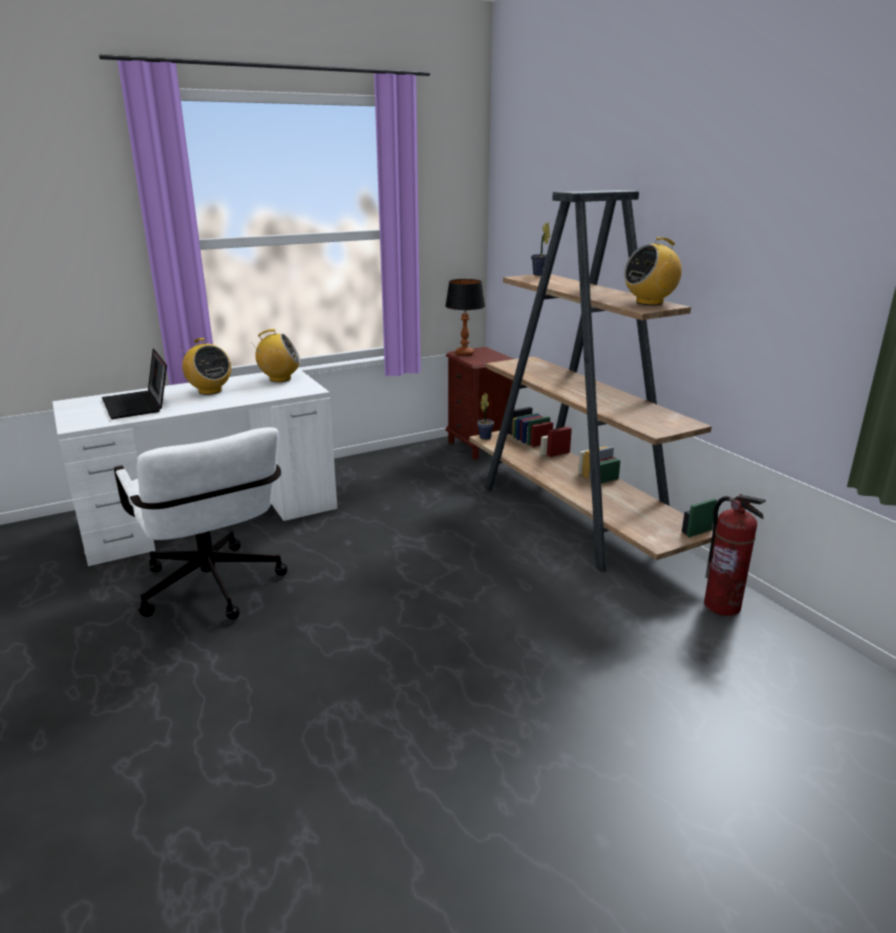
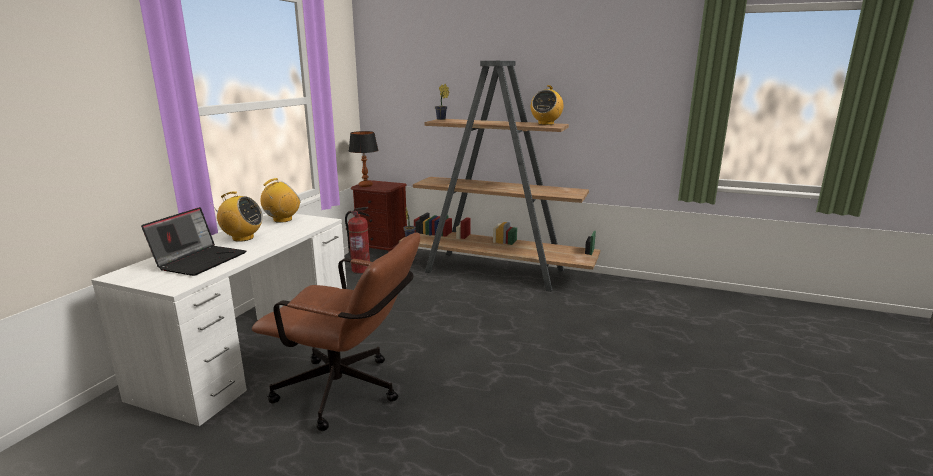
camera: 40 degrees left, 5 degrees down
laptop [102,349,167,419] -> laptop turned 90 degrees counterclockwise [141,207,246,276]
white office chair [114,427,288,619] -> brown office chair [252,233,420,431]
fire extinguisher [704,494,766,616] -> fire extinguisher moved to [345,207,370,274]

